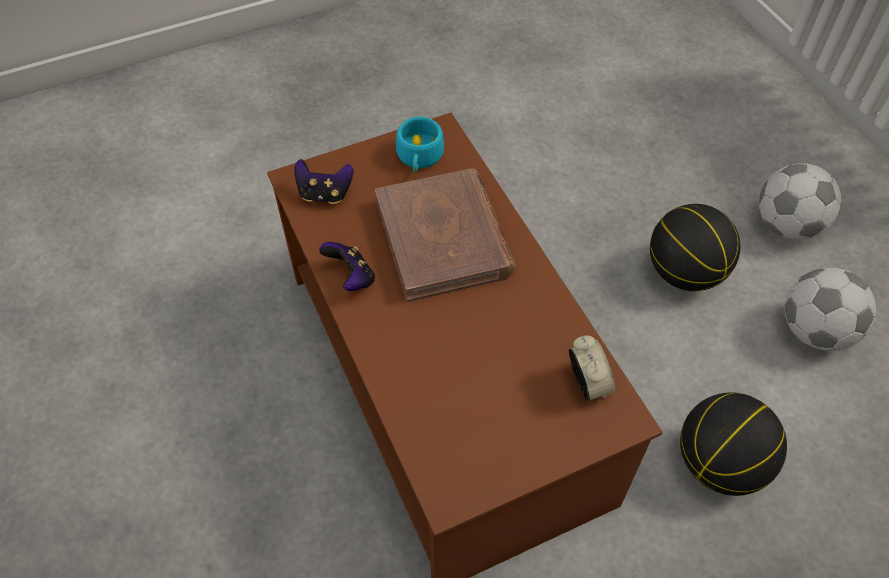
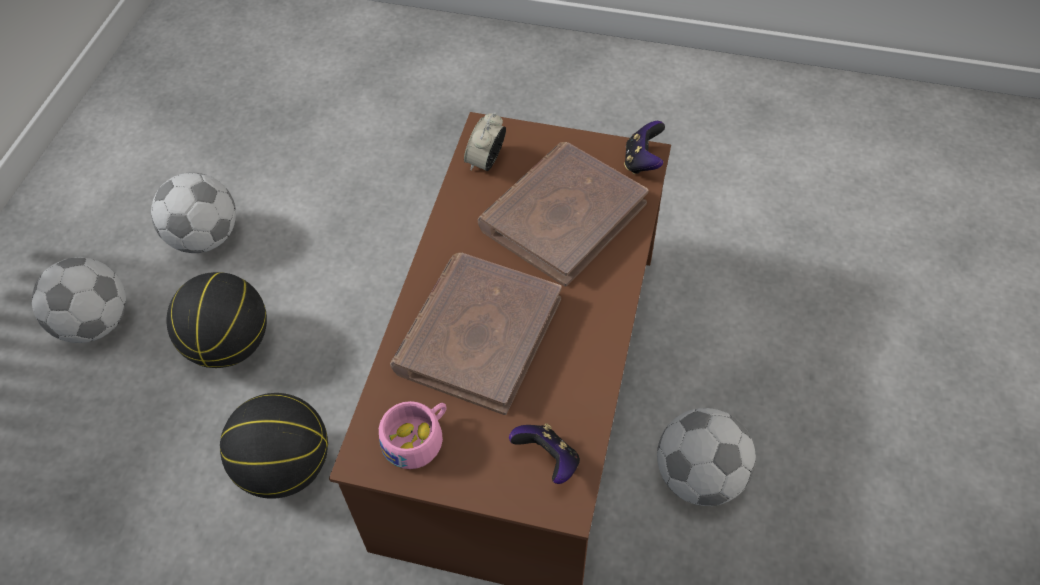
camera: 140 degrees left, 0 degrees up
game controller [319,242,375,291] -> game controller moved to [624,121,665,174]
turquoise cup [396,117,444,172] -> pink cup [379,401,447,469]
basketball [680,392,787,496] -> basketball moved to [220,393,328,499]
none -> brown book [478,142,649,287]
none -> football [657,408,756,506]

